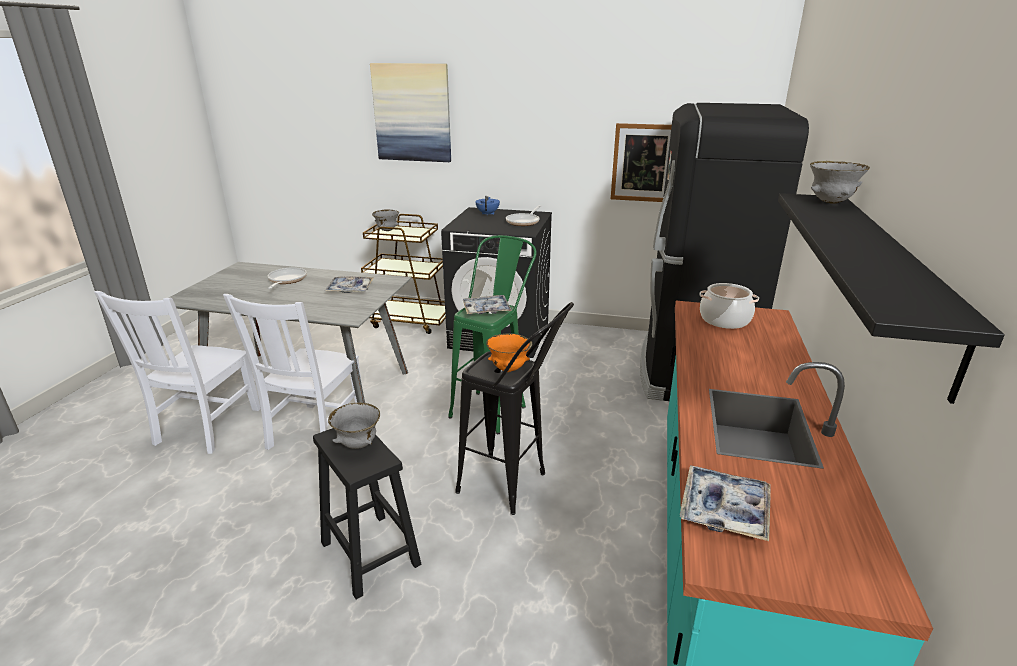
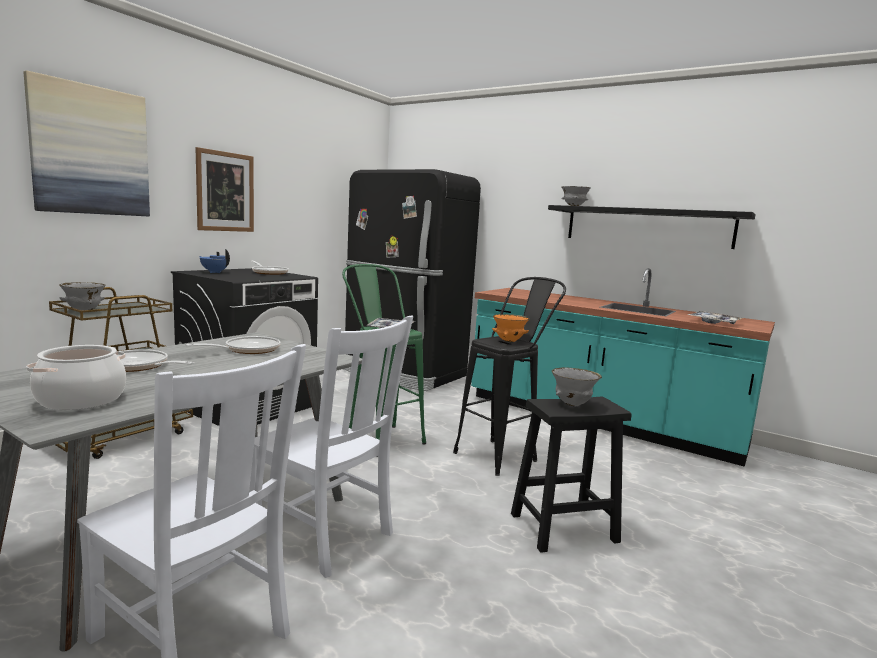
camera: 70 degrees left, 15 degrees down
tray [324,276,374,293] -> frying pan [185,336,281,354]
picture [611,123,672,202] -> picture moved to [195,147,254,232]
cooking pot [699,283,759,329] -> cooking pot moved to [26,345,126,410]

